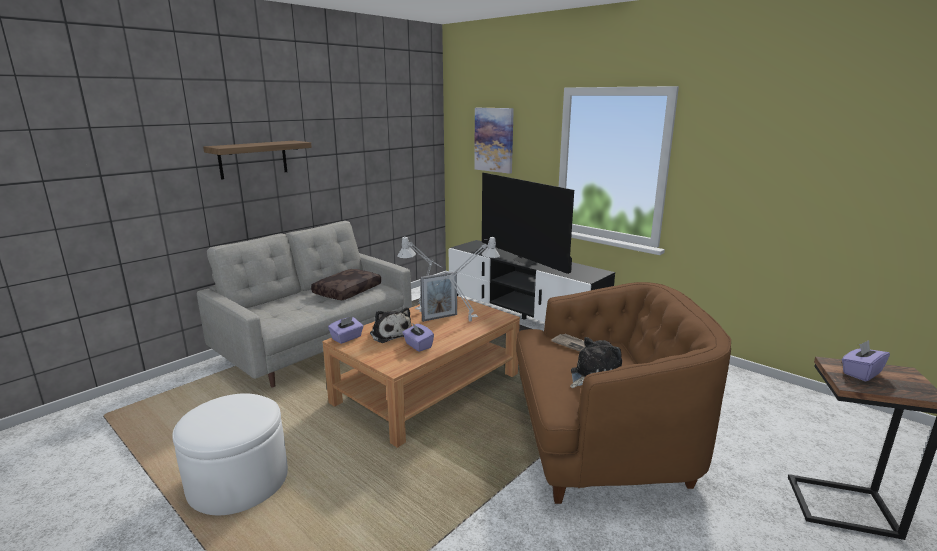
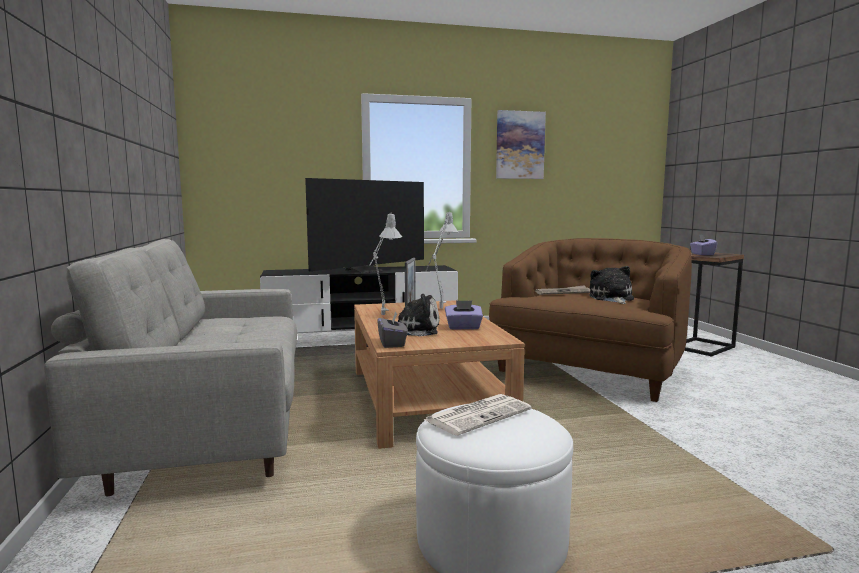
camera: 55 degrees left, 10 degrees down
shelf [203,141,312,180] -> none
brown pillow [311,269,381,300] -> none
purple tissue box [328,316,364,344] -> grey tissue box [377,311,408,348]
picture [474,108,514,174] -> picture moved to [496,110,546,179]
television [482,173,574,274] -> television turned 45 degrees counterclockwise [305,178,424,273]
none -> newspaper [424,394,532,436]

